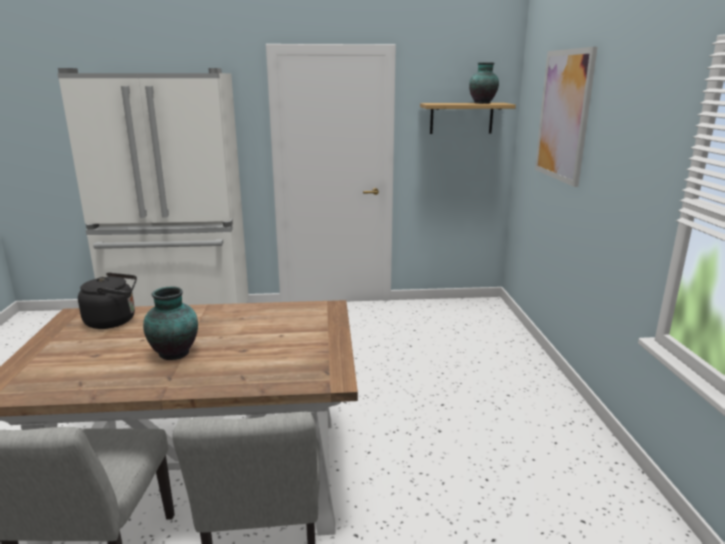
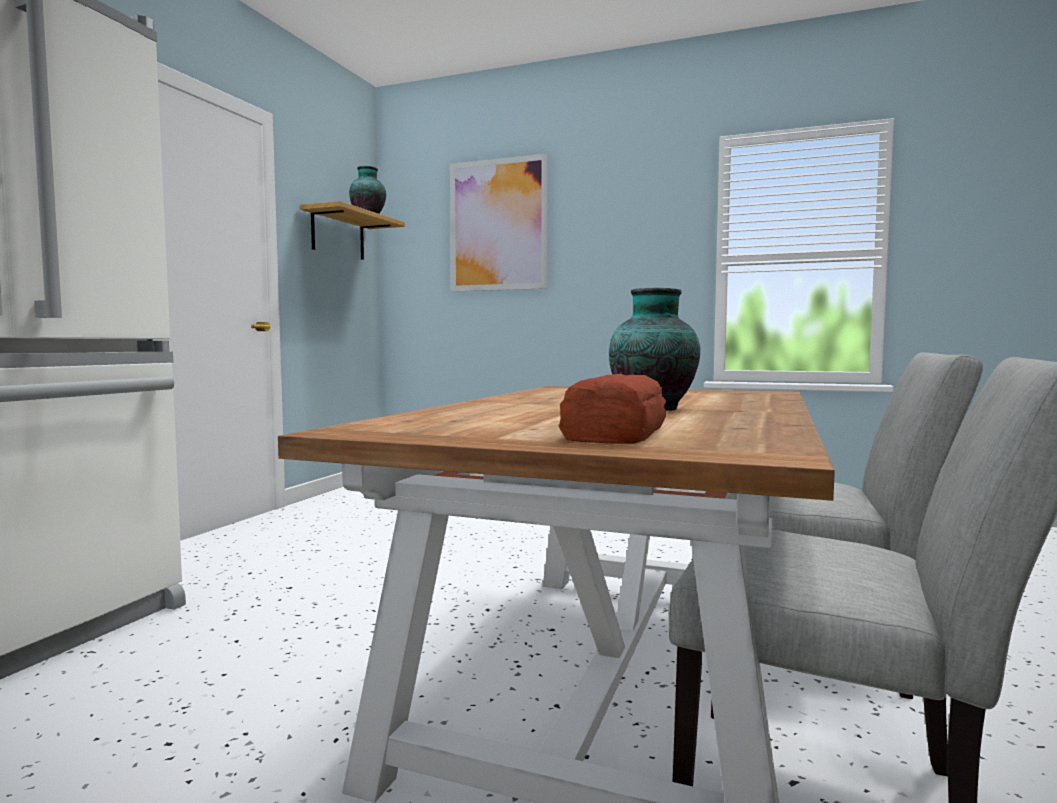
camera: 65 degrees left, 15 degrees down
black kettle [78,272,137,329] -> none
none -> bread [559,374,666,444]

